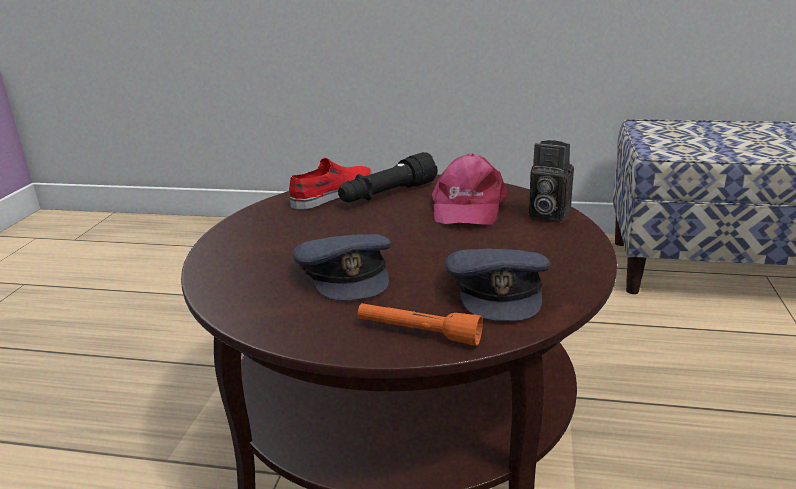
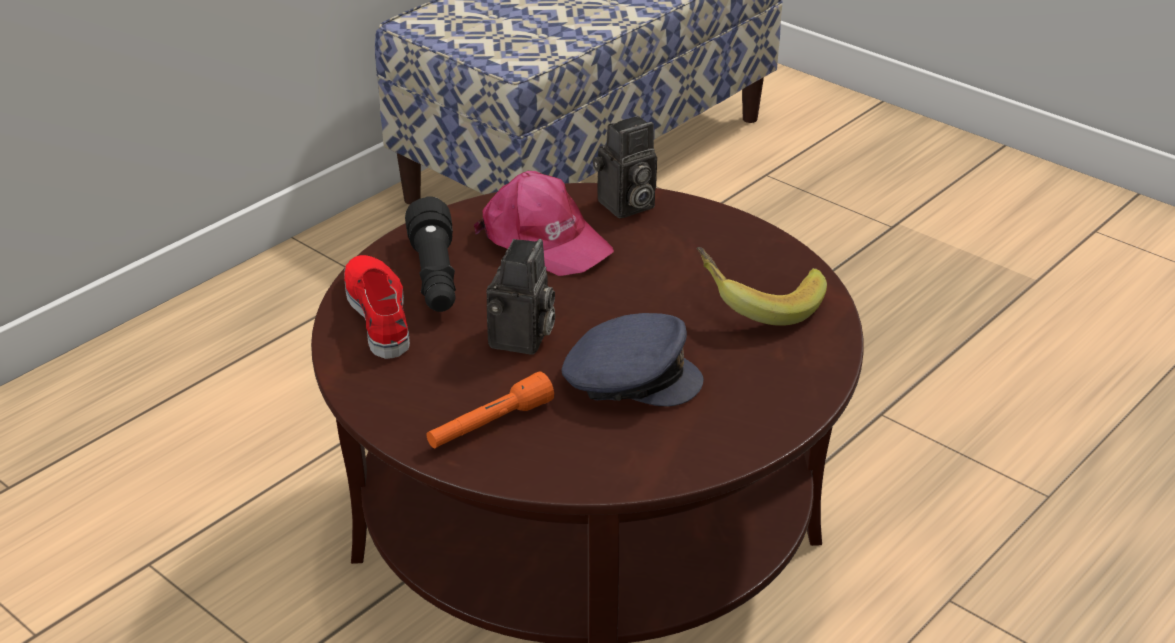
camera: 60 degrees left, 10 degrees up
orange flashlight [358,303,483,346] -> orange flashlight moved to [426,371,554,448]
grey cap [445,249,550,321] -> banana [697,247,827,326]
none -> camera [487,239,555,355]

